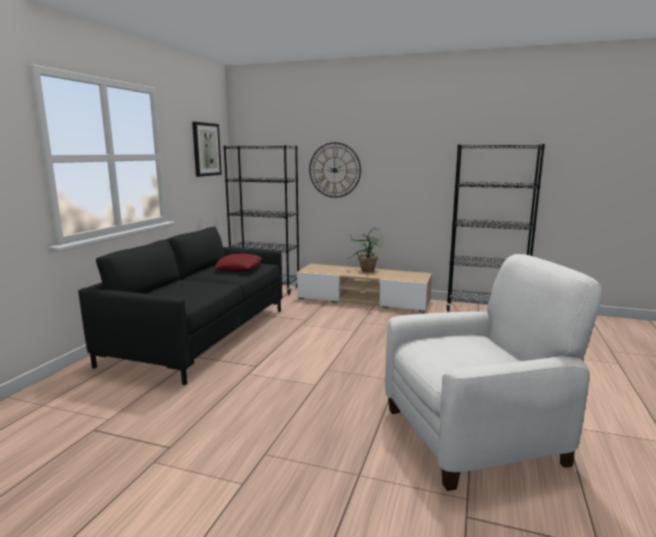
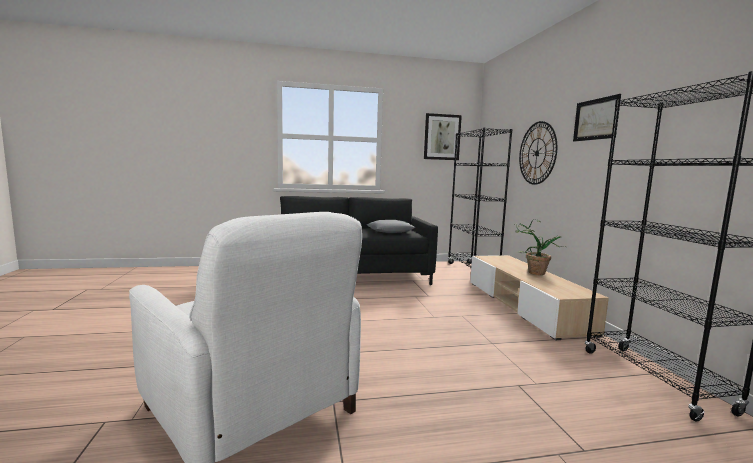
camera: 60 degrees right, 5 degrees down
red pillow [215,254,262,271] -> grey pillow [367,220,416,233]
none -> picture [573,94,621,142]

